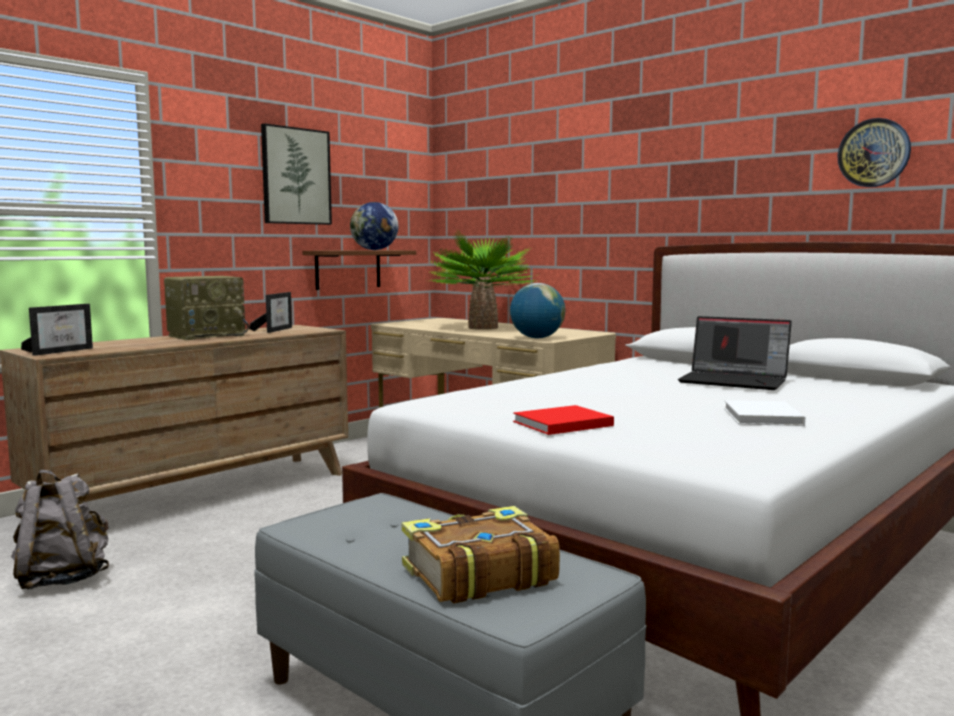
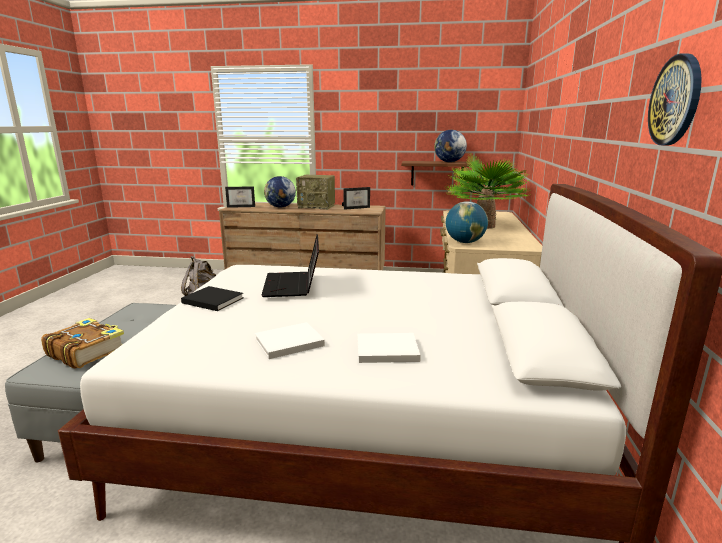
camera: 55 degrees right, 10 degrees up
picture [261,123,332,225] -> none
red book [513,405,614,435] -> black book [181,286,244,311]
laptop [678,316,792,390] -> laptop moved to [261,235,319,297]
none -> globe [264,176,296,208]
none -> white book [357,333,421,363]

